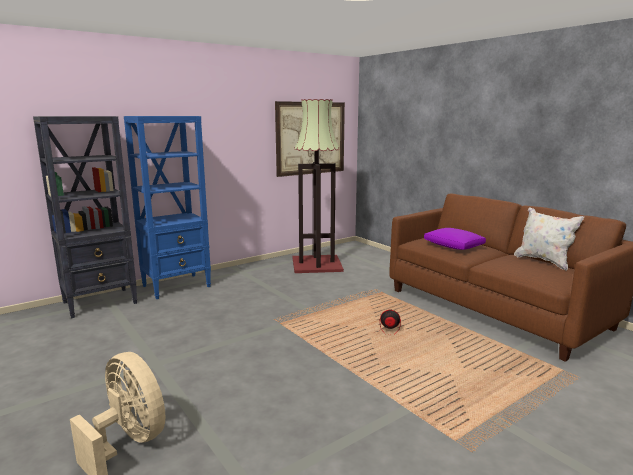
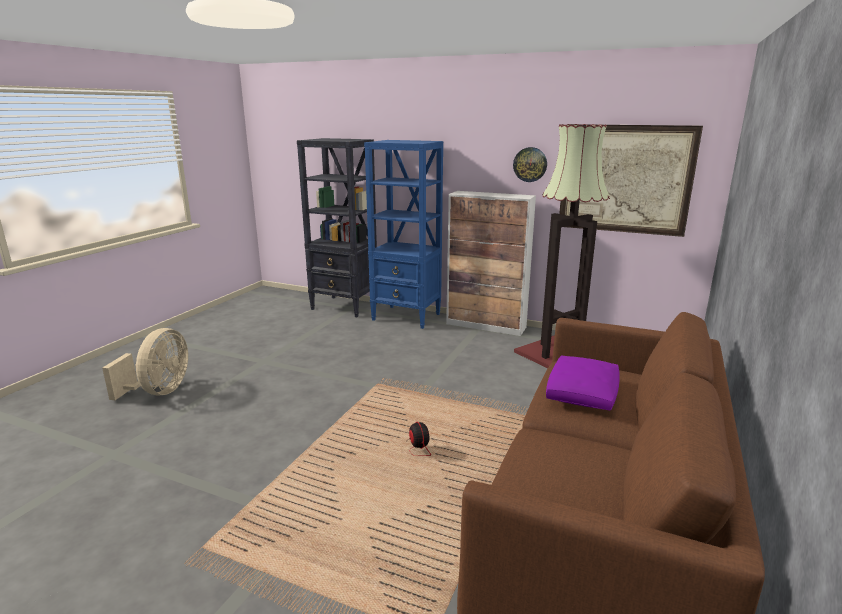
camera: 60 degrees right, 5 degrees up
white pillow [514,208,584,271] -> none
none -> cabinet [446,191,536,336]
none -> wall clock [513,147,547,182]

